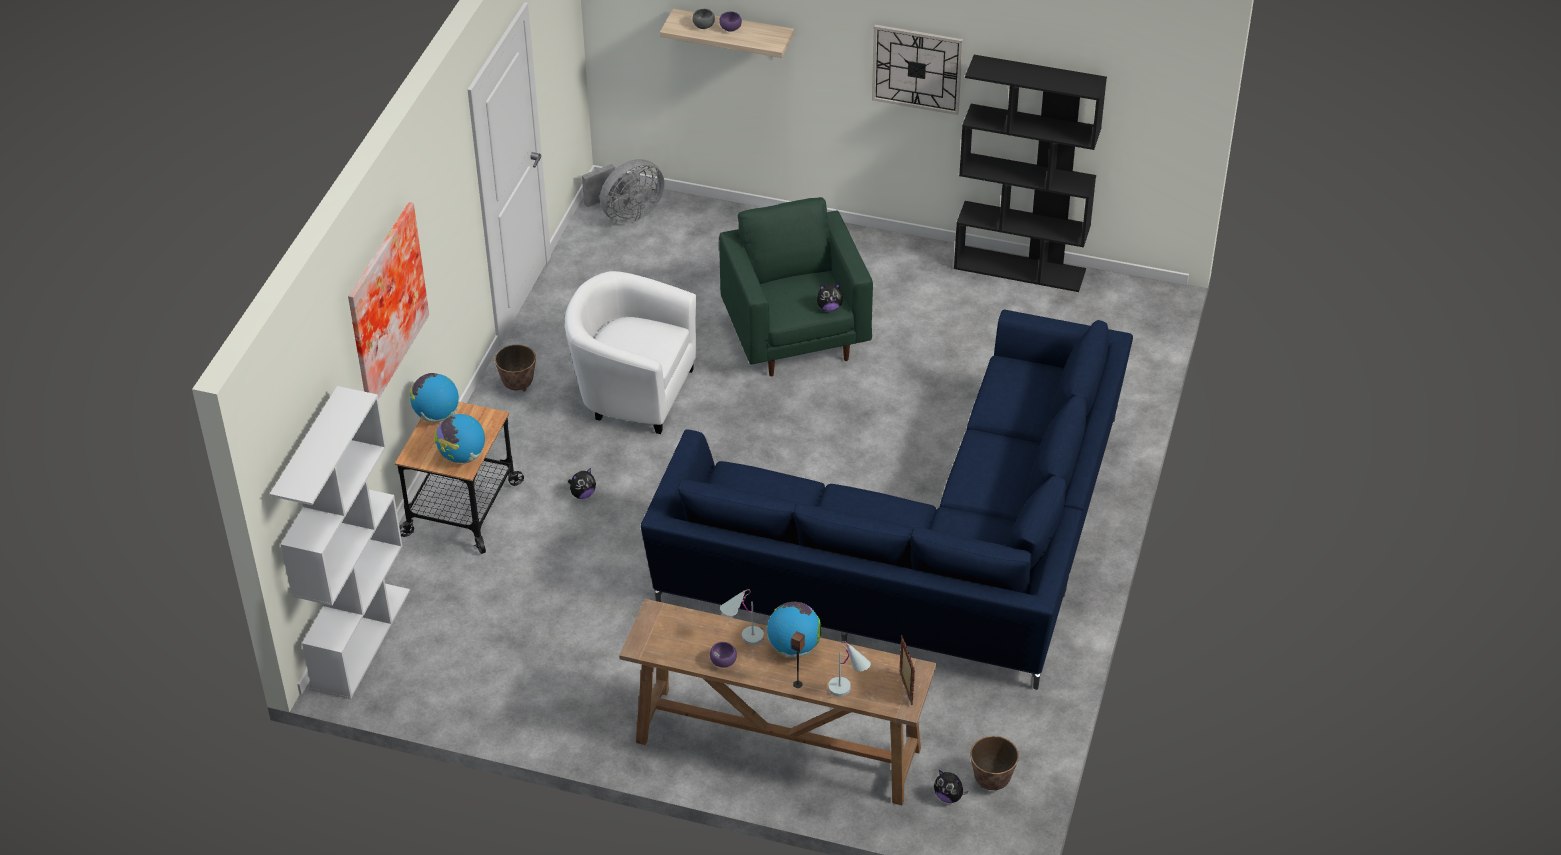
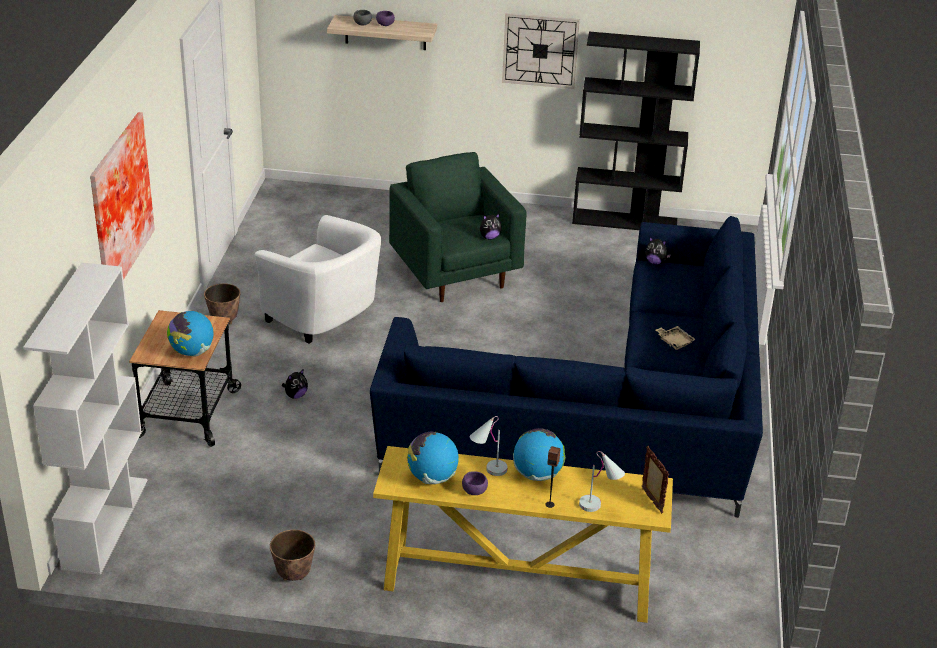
camera: 10 degrees left, 10 degrees down
globe [410,373,459,422] -> globe moved to [407,432,459,484]
white armchair [565,271,697,434] -> white armchair turned 150 degrees counterclockwise [255,215,381,344]
grey fan [582,159,665,224] -> none
brown console table [619,599,936,805] -> yellow console table [373,446,673,623]
plush toy [934,770,968,803] -> plush toy moved to [645,237,671,265]
planter [970,736,1019,790] -> planter moved to [270,530,315,581]
none -> beige tray [656,326,696,350]

